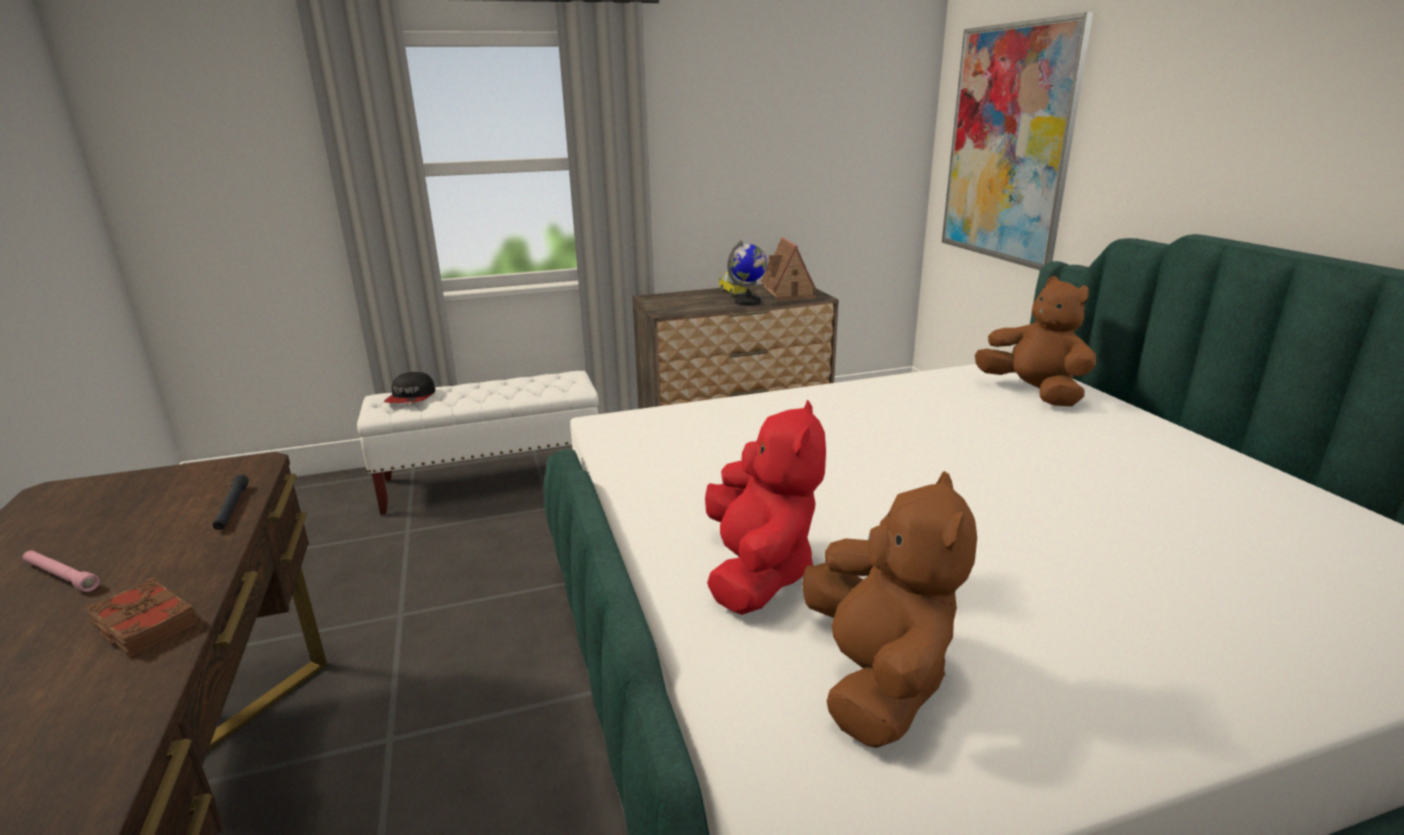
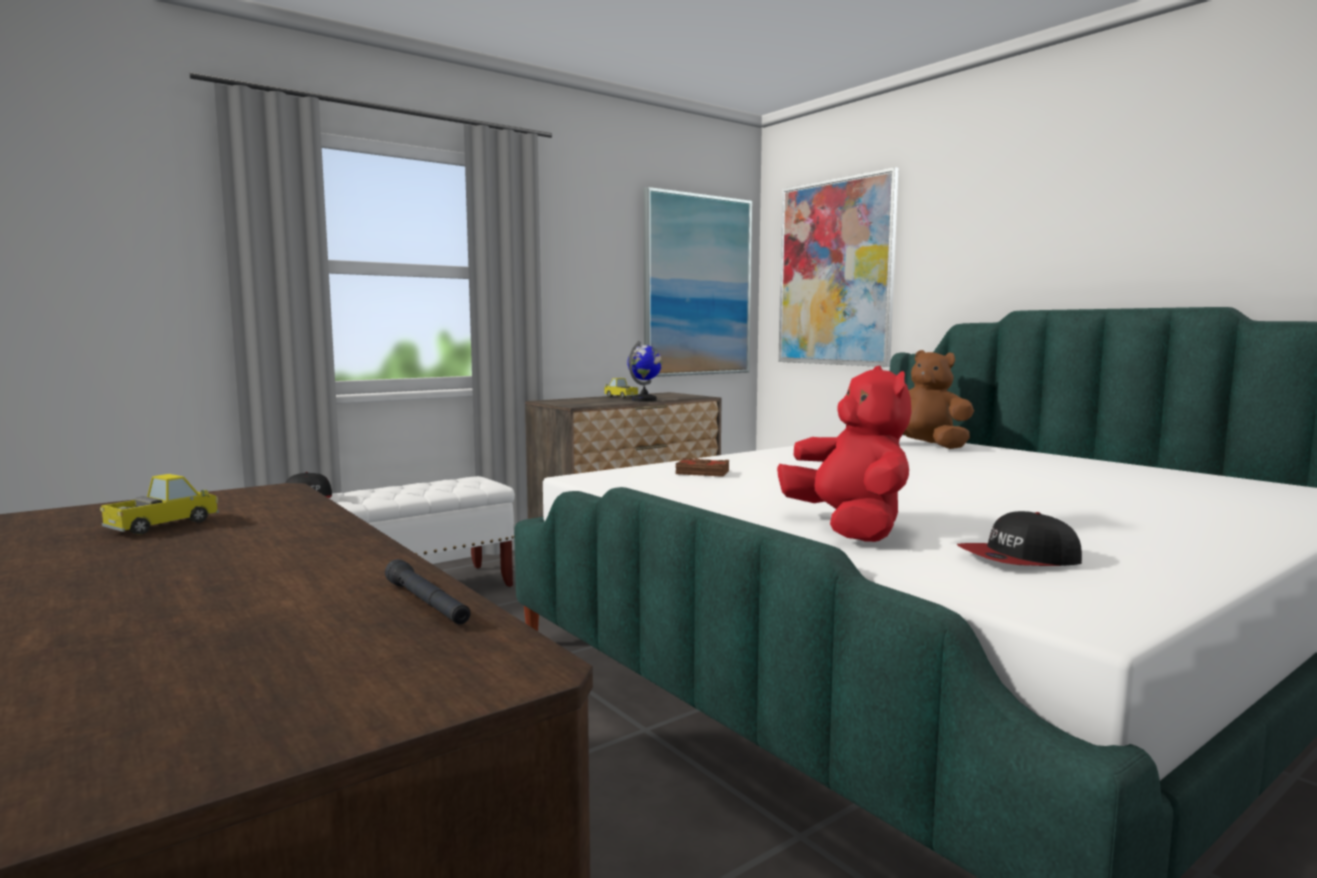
camera: 20 degrees left, 15 degrees down
pink flashlight [22,550,99,592] -> none
brown book [86,577,198,657] -> brown book moved to [676,458,729,477]
black flashlight [213,474,249,530] -> black flashlight moved to [385,559,471,624]
toy house [761,237,816,300] -> none
brown plush toy [802,471,977,748] -> cap [957,511,1082,566]
none -> toy truck [100,474,219,535]
none -> picture [644,187,752,377]

